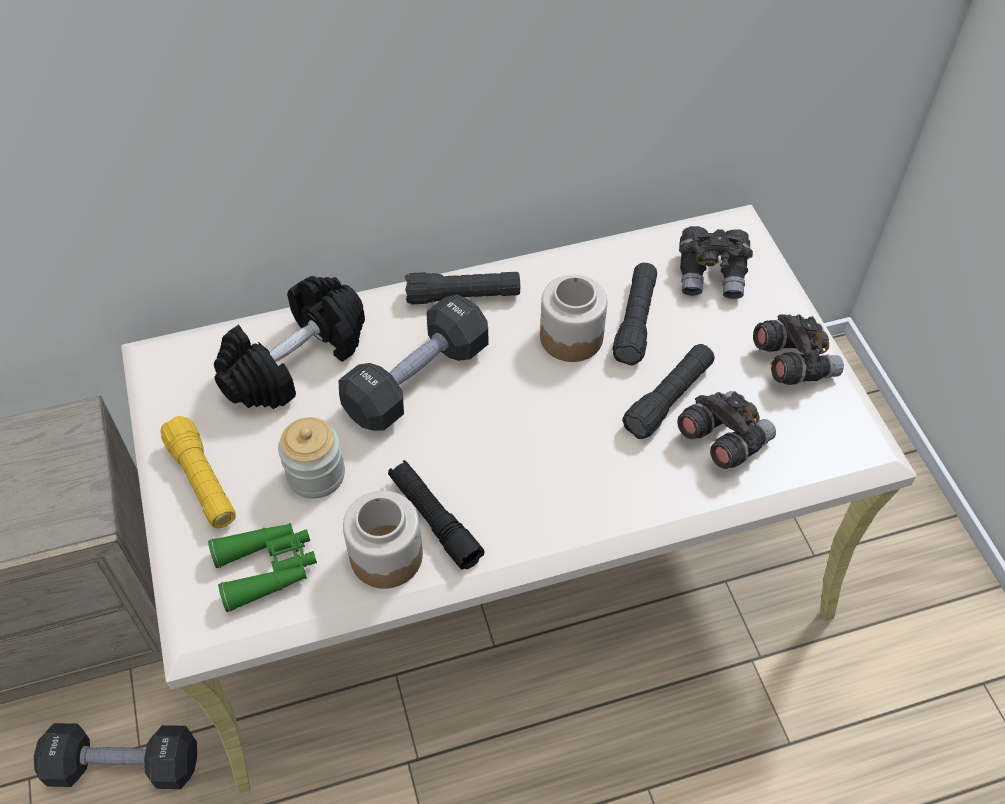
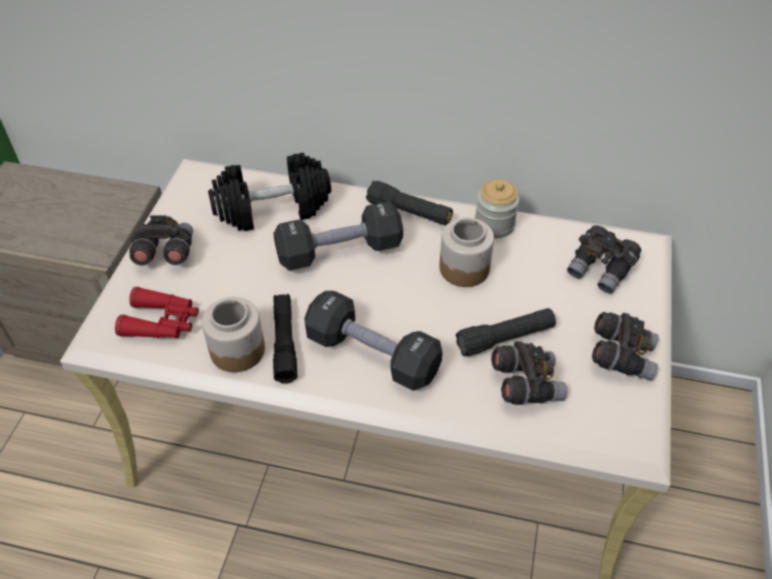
camera: 30 degrees right, 5 degrees down
black dumbbell [34,723,197,789] -> black dumbbell moved to [304,291,443,391]
yellow flashlight [160,416,236,528] -> grey binoculars [129,215,193,265]
green binoculars [208,523,317,612] -> red binoculars [115,287,199,338]
jar [278,417,345,499] -> jar moved to [475,179,520,238]
black flashlight [612,263,657,365] -> none

